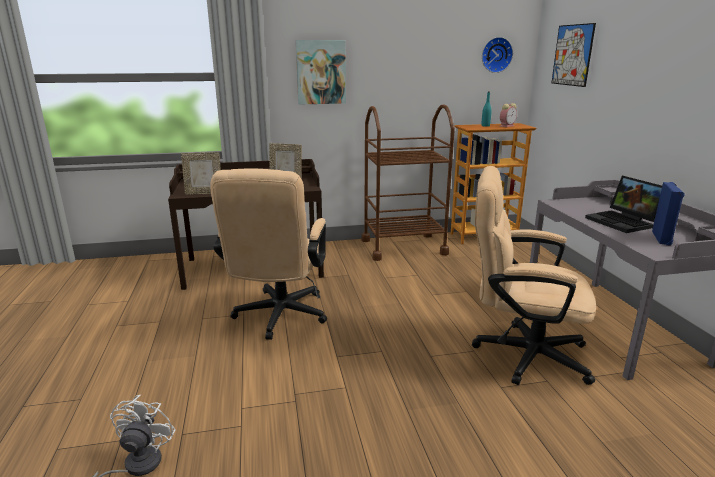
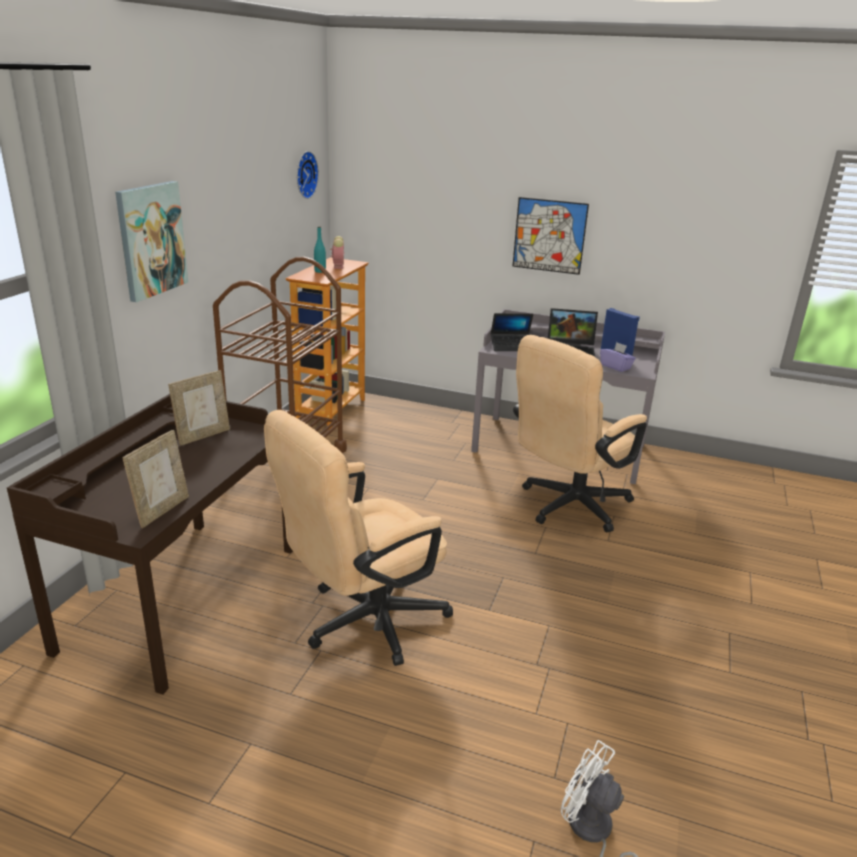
camera: 60 degrees left, 5 degrees up
beige office chair [210,168,327,340] -> beige office chair turned 105 degrees clockwise [264,410,453,666]
picture [551,23,596,87] -> picture moved to [512,197,589,275]
none -> laptop [491,313,533,351]
none -> purple tissue box [600,342,636,372]

